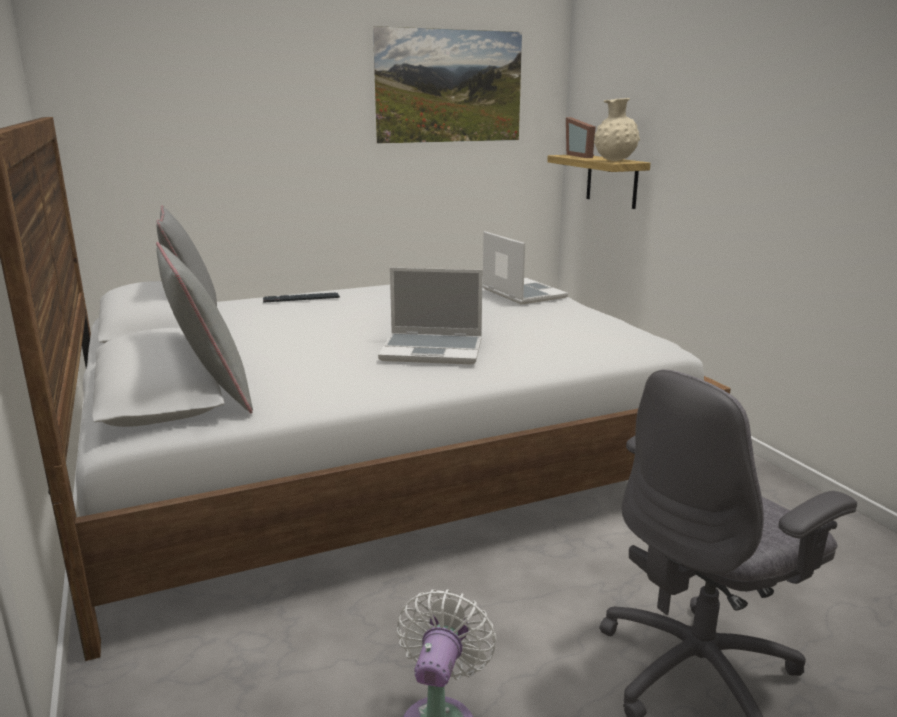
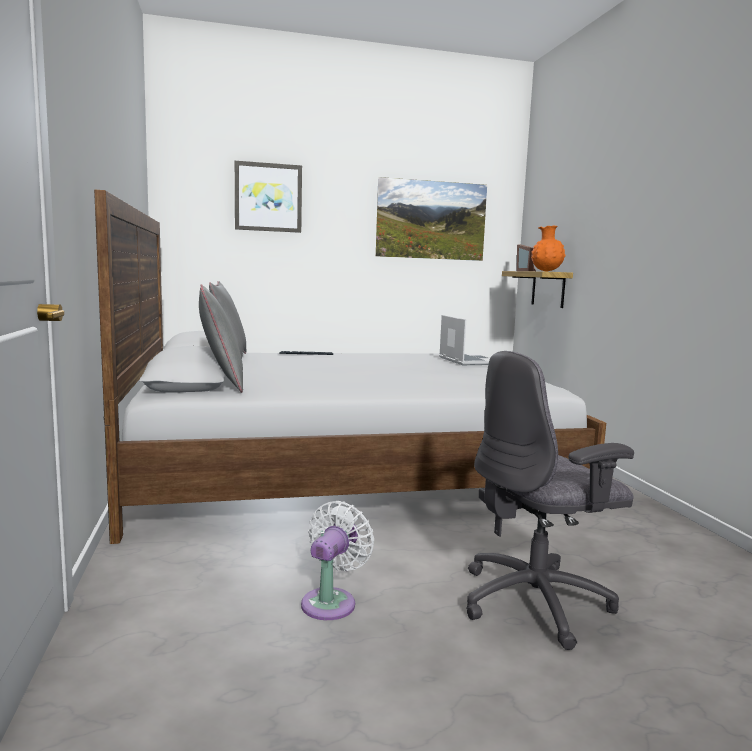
camera: 10 degrees right, 10 degrees down
laptop [378,267,483,365] -> none
beige vase [594,98,640,161] -> orange vase [531,226,566,271]
none -> picture [235,161,302,233]

